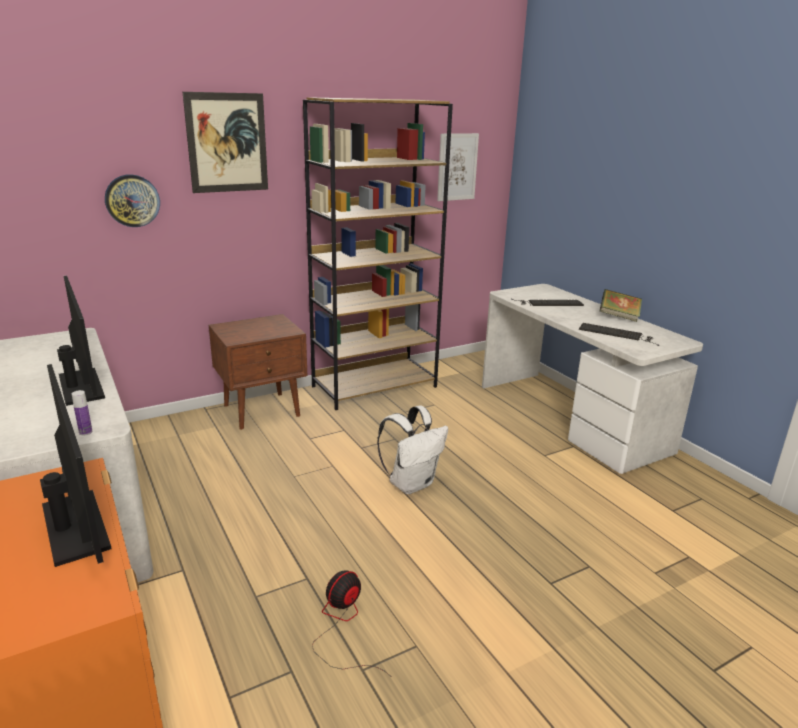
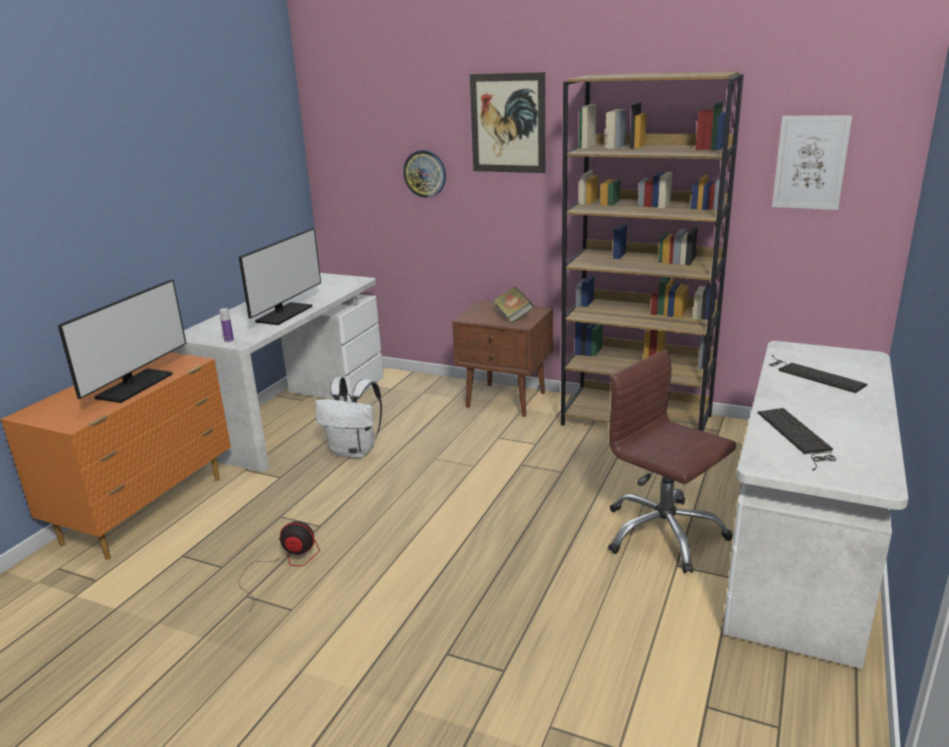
camera: 55 degrees right, 0 degrees up
white backpack [377,406,448,494] -> white backpack moved to [315,377,382,458]
book [600,289,642,322] -> book moved to [493,286,534,323]
none -> brown office chair [608,350,736,573]

